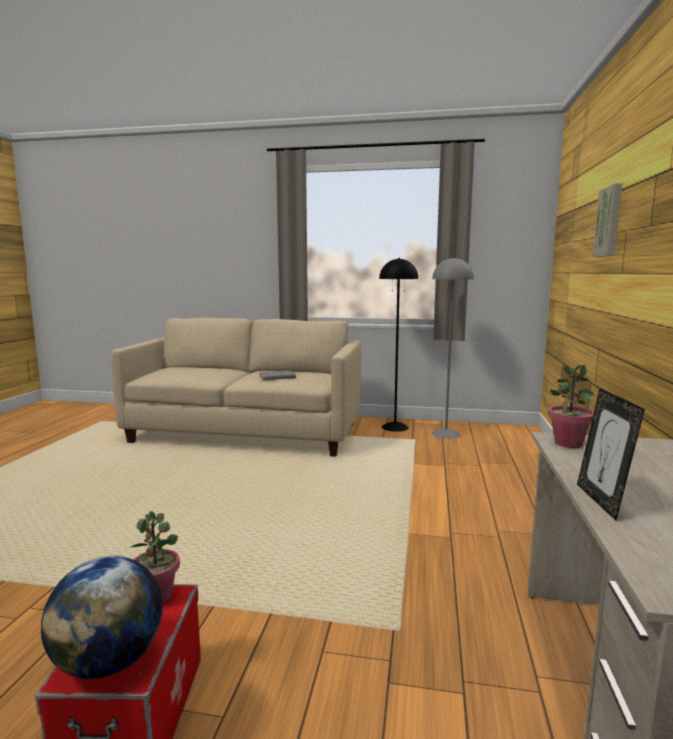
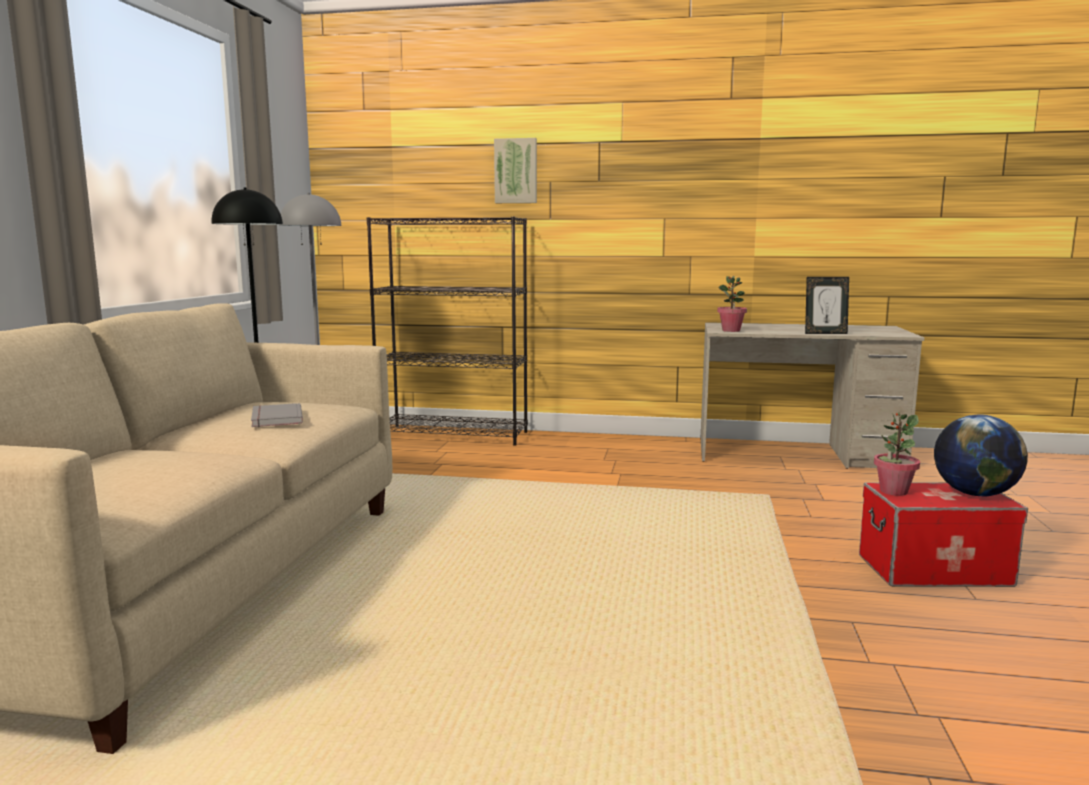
camera: 90 degrees left, 0 degrees up
none -> black bookcase [367,217,528,446]

